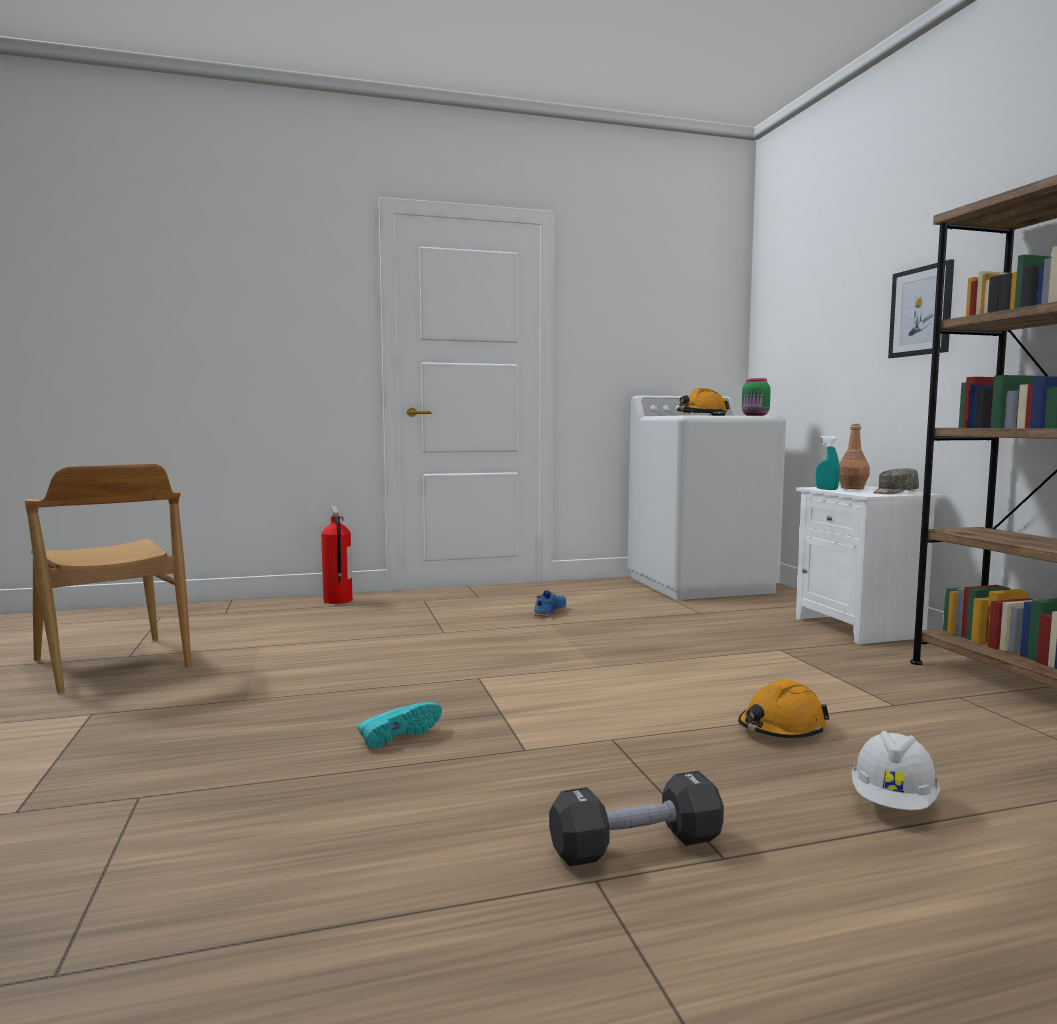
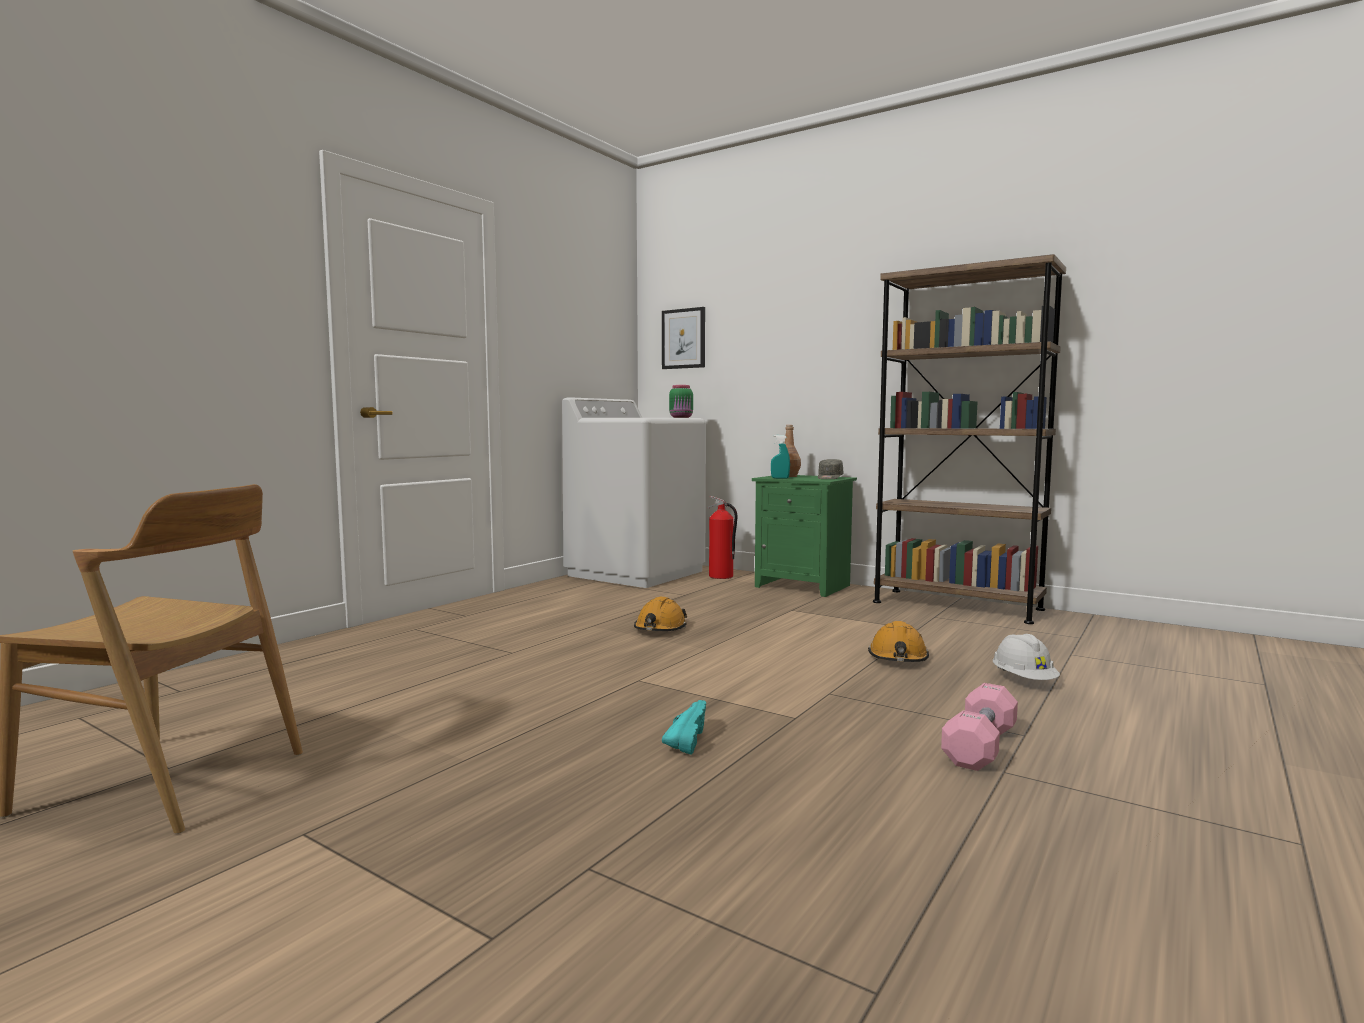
camera: 40 degrees left, 0 degrees up
fire extinguisher [321,506,352,604] -> fire extinguisher moved to [707,496,737,579]
blue shoe [534,590,566,617] -> none
black dumbbell [549,771,724,867] -> pink dumbbell [941,683,1018,771]
orange hard hat [677,388,730,416] -> orange hard hat moved to [634,597,687,631]
white nightstand [796,486,942,644] -> green nightstand [752,475,857,597]
picture [888,259,954,358] -> picture moved to [662,307,705,369]

